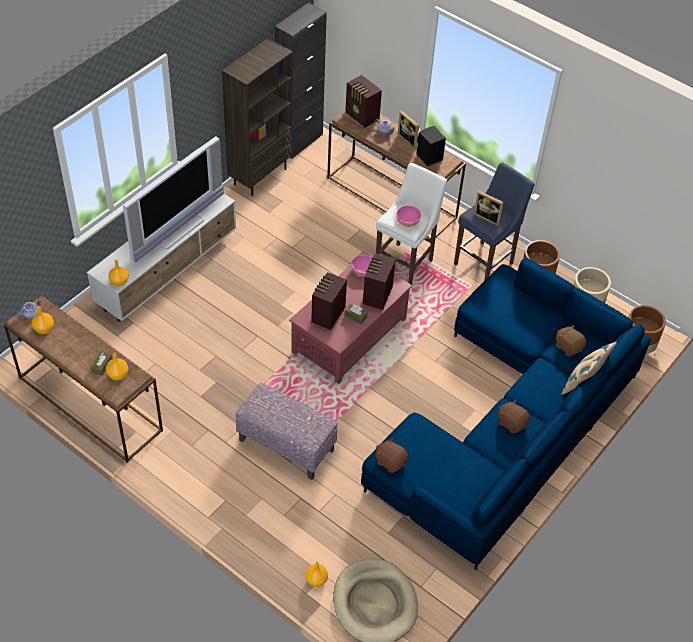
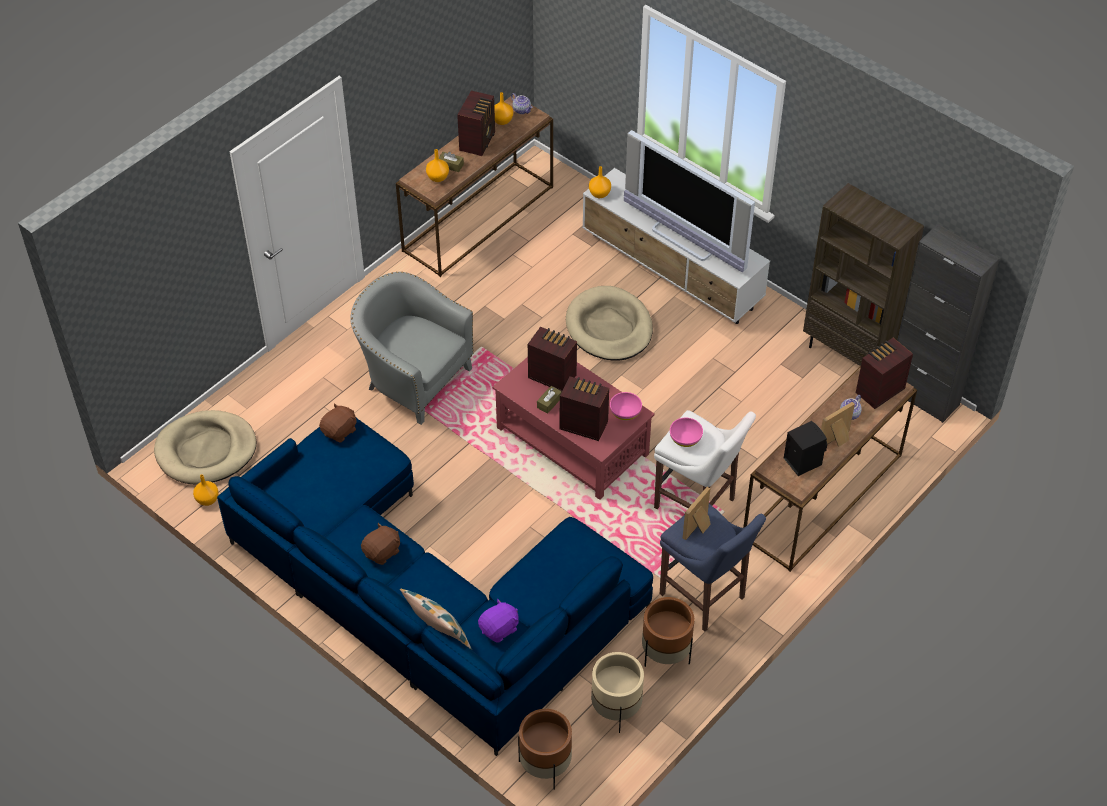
camera: 95 degrees right, 0 degrees up
ottoman [236,383,337,480] -> grey armchair [350,272,474,425]
orange vase [306,562,328,587] -> orange vase moved to [193,474,219,506]
brown plush toy [556,325,586,356] -> purple plush toy [478,599,519,643]
none -> radio [457,90,495,156]
none -> beige dog bed [566,286,653,361]

